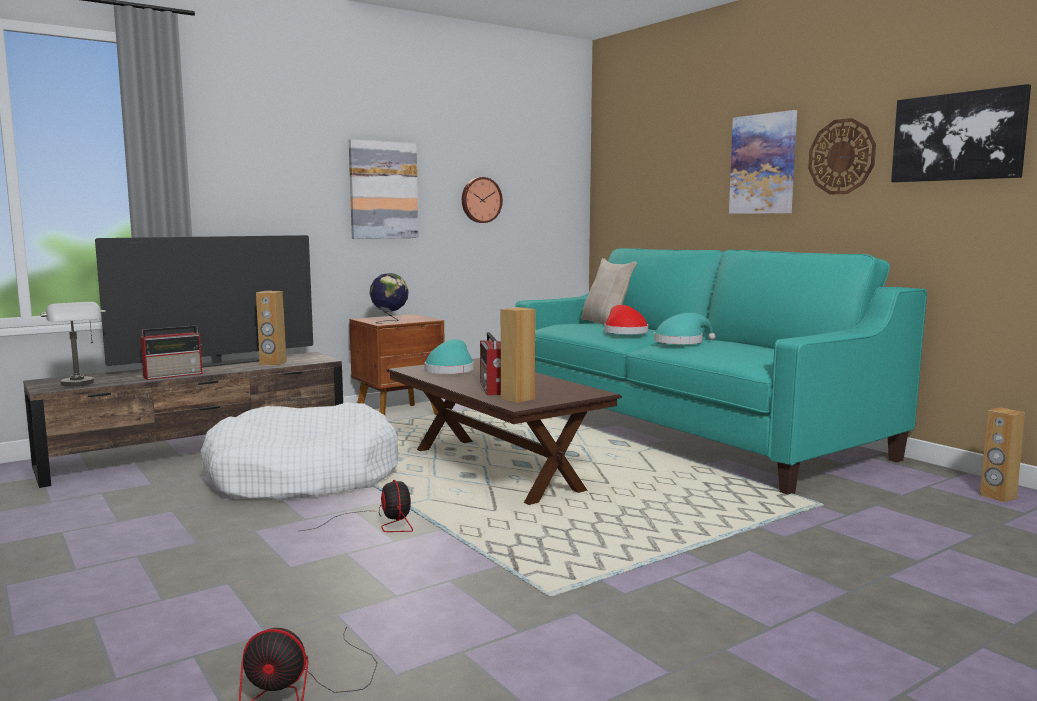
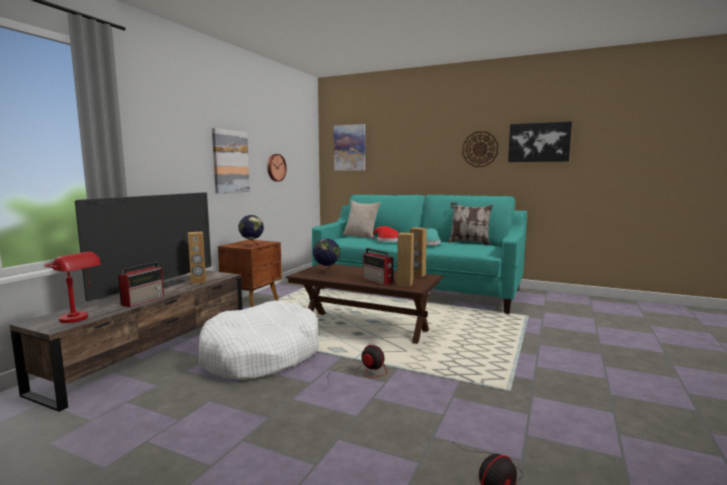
camera: 30 degrees left, 0 degrees up
grey table lamp [40,302,106,387] -> red table lamp [44,252,101,323]
turquoise hat [425,339,474,374] -> globe [313,239,340,274]
picture [729,110,797,214] -> picture moved to [334,124,365,171]
brown speaker [980,407,1025,503] -> brown speaker moved to [410,227,427,277]
none -> pillow [448,202,493,245]

